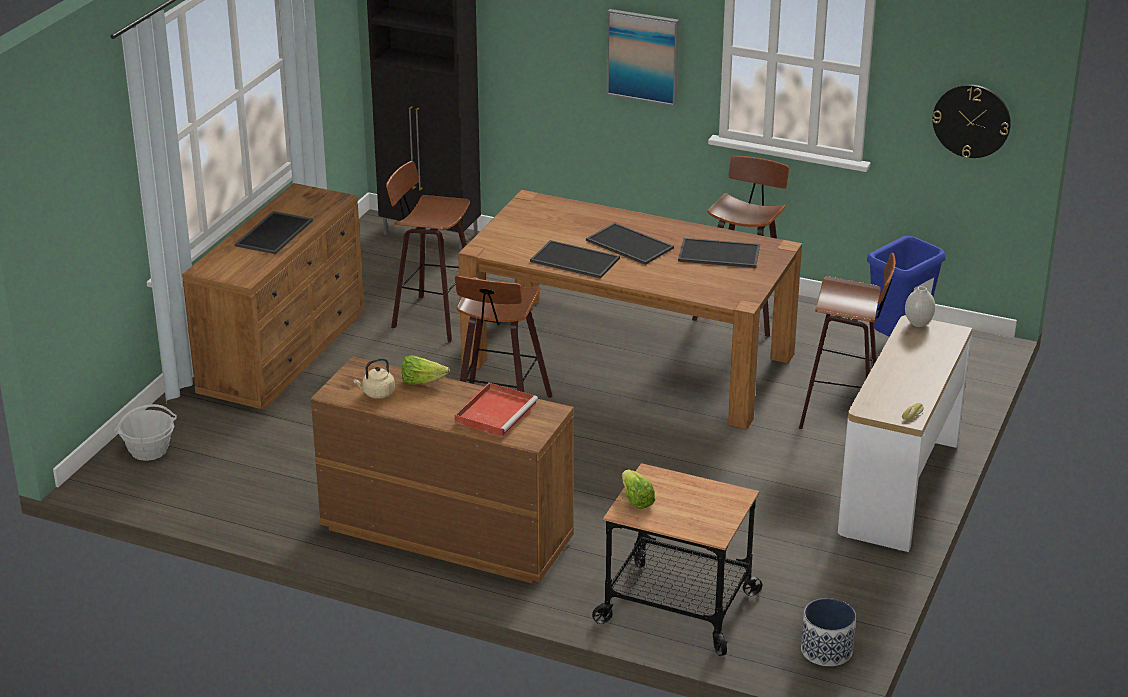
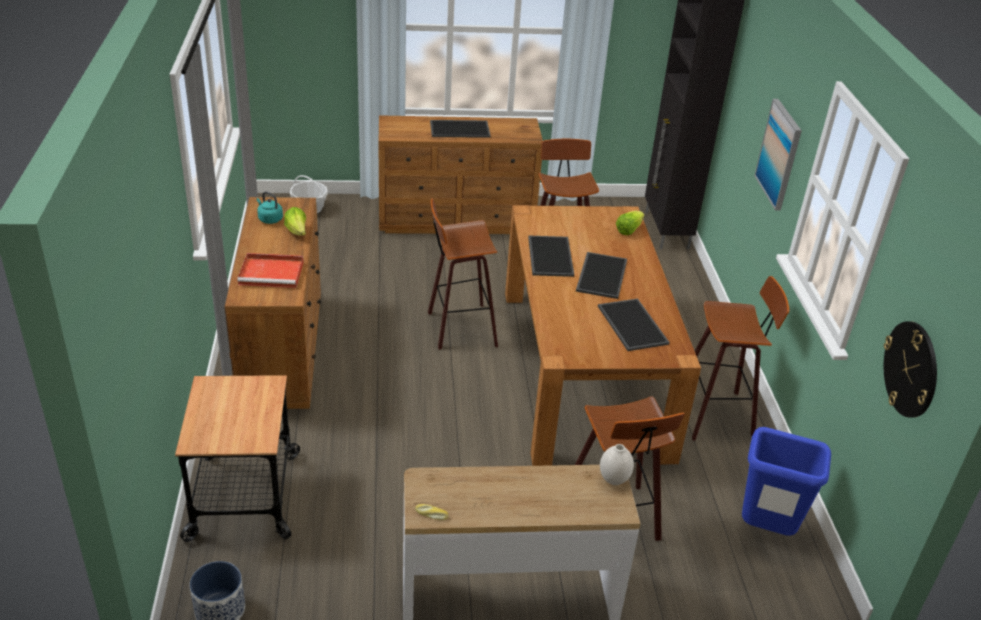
camera: 60 degrees right, 5 degrees up
beige kettle [353,358,395,399] -> turquoise kettle [256,192,283,224]
lettuce [622,469,655,509] -> lettuce moved to [616,211,645,235]

